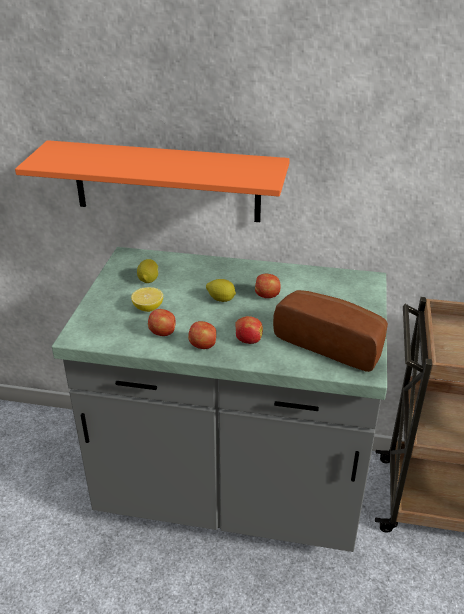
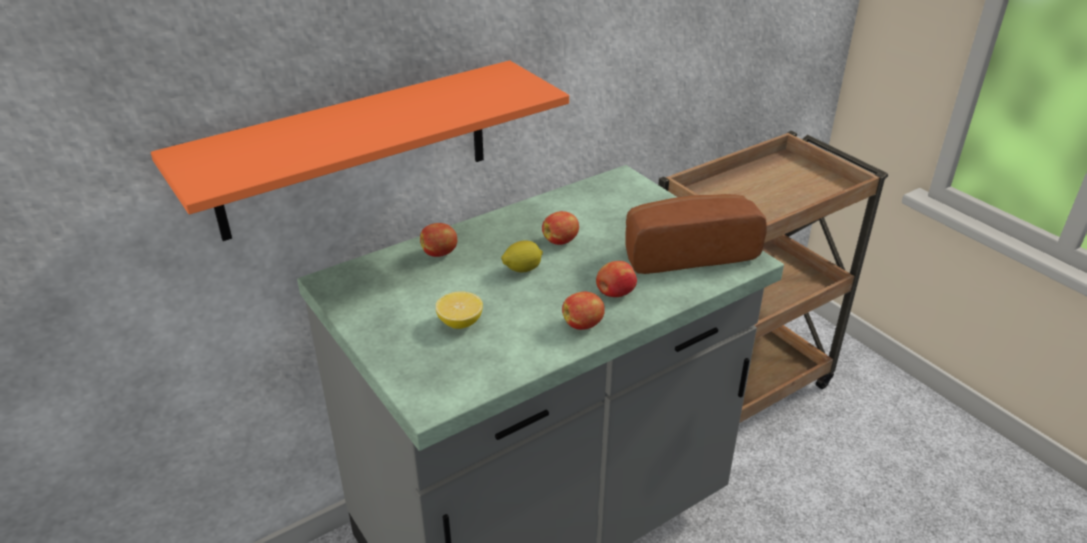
camera: 45 degrees left, 0 degrees up
lemon [137,259,159,283] -> none
apple [148,309,176,336] -> apple moved to [420,223,457,257]

